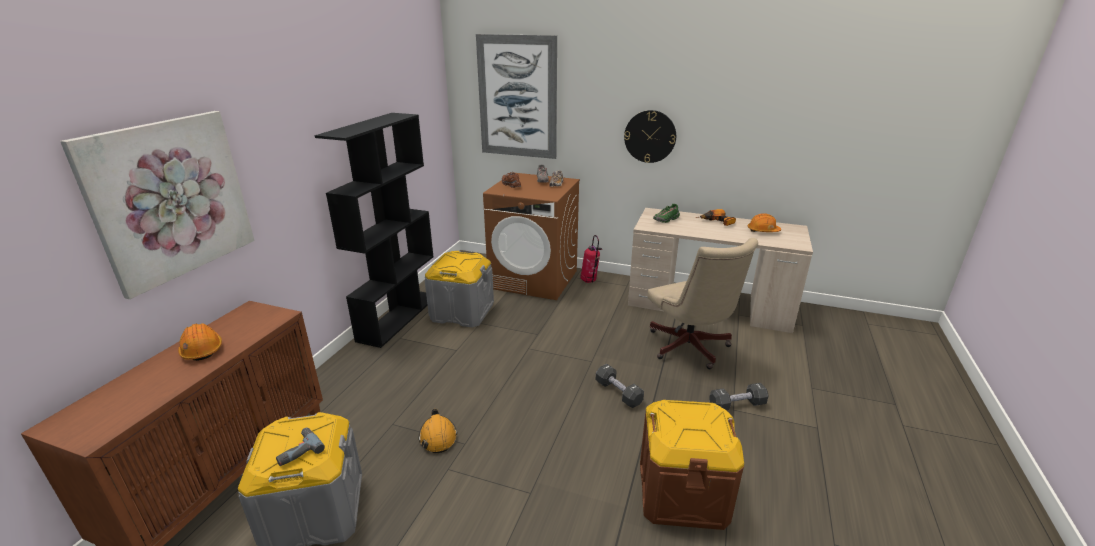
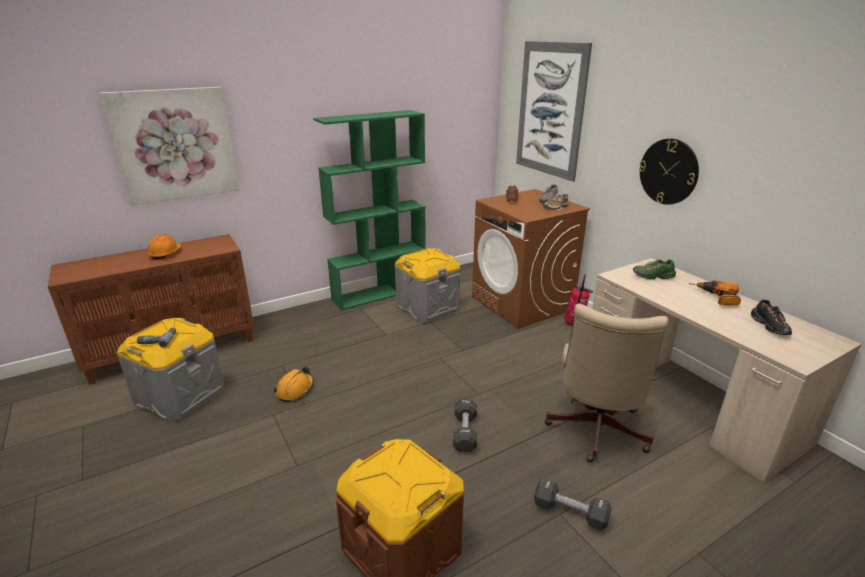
camera: 40 degrees right, 0 degrees up
black bookcase [315,113,434,348] -> green bookcase [313,110,426,311]
orange hard hat [748,213,781,232] -> black shoe [751,299,792,335]

